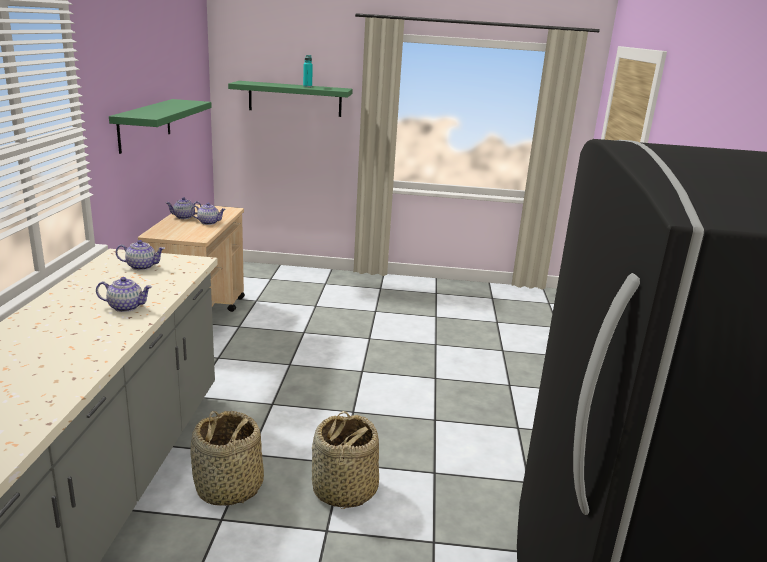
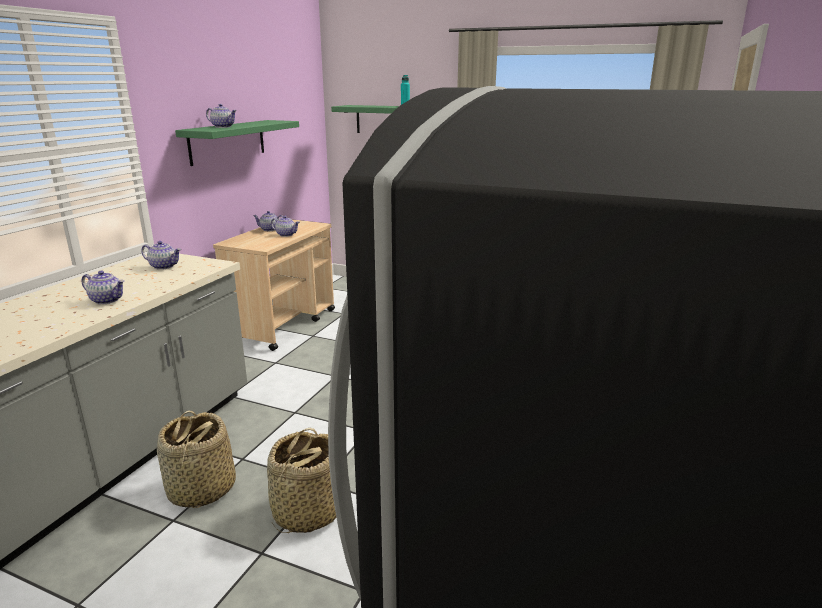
camera: 20 degrees right, 0 degrees up
none -> teapot [206,104,237,128]

